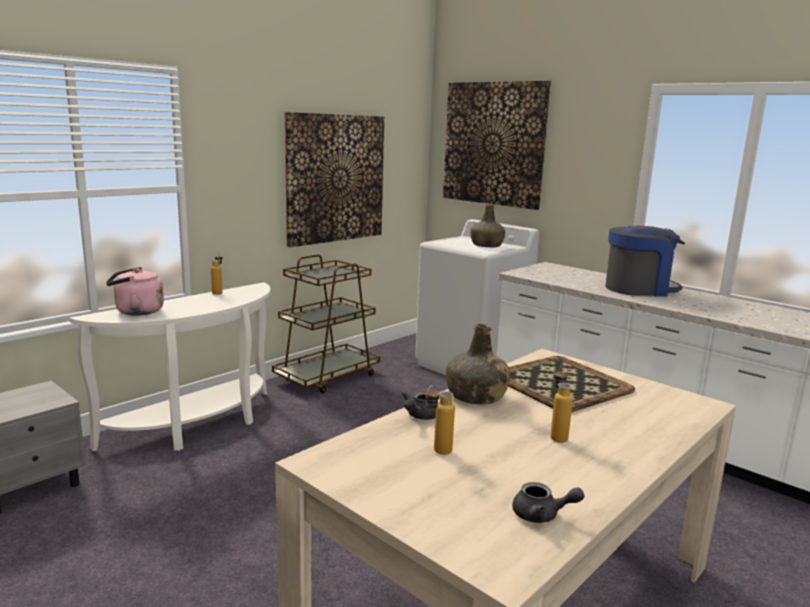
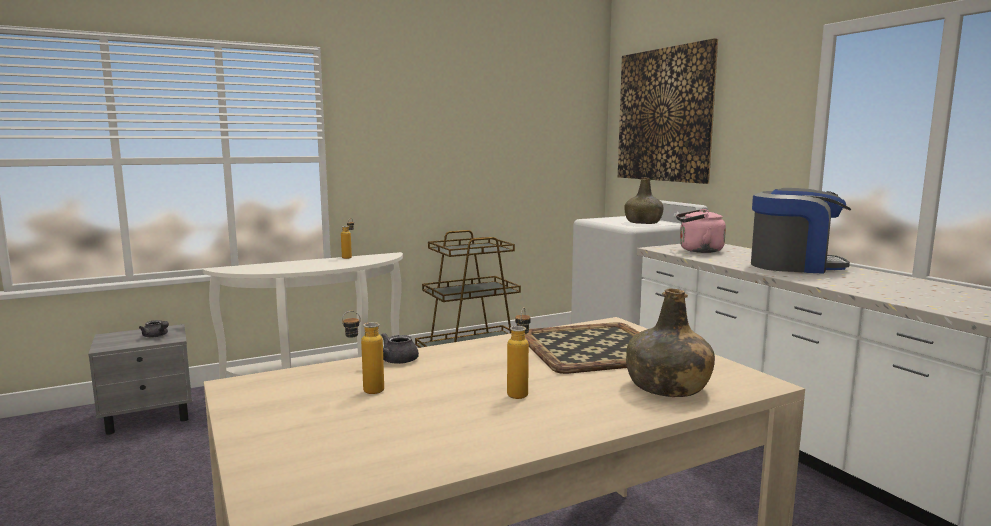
camera: 20 degrees right, 5 degrees down
pink kettle [106,267,164,316] -> pink kettle moved to [676,209,726,253]
picture [284,112,384,247] -> none
green bottle [446,324,511,404] -> green bottle moved to [626,288,715,397]
grey teapot [513,482,585,523] -> grey teapot moved to [139,320,169,337]

